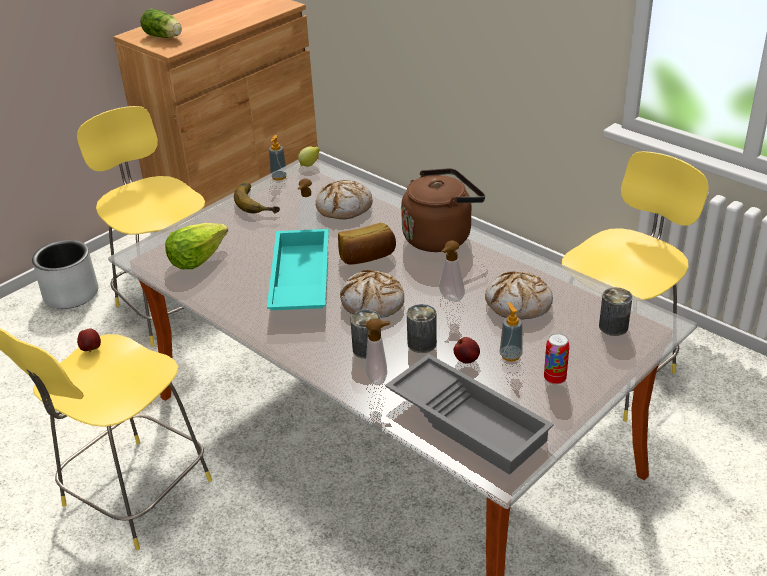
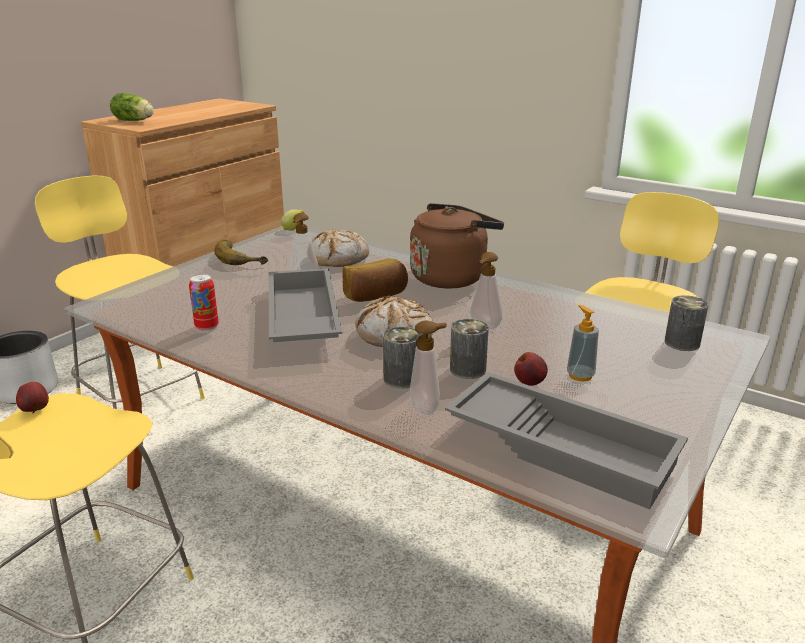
camera: 10 degrees left, 10 degrees down
lettuce [165,223,228,269] -> none
turquoise tray [267,229,329,310] -> grey tray [269,268,342,342]
soap dispenser [269,135,288,181] -> none
bread [485,271,553,319] -> none
can [544,333,570,385] -> can moved to [189,274,219,331]

